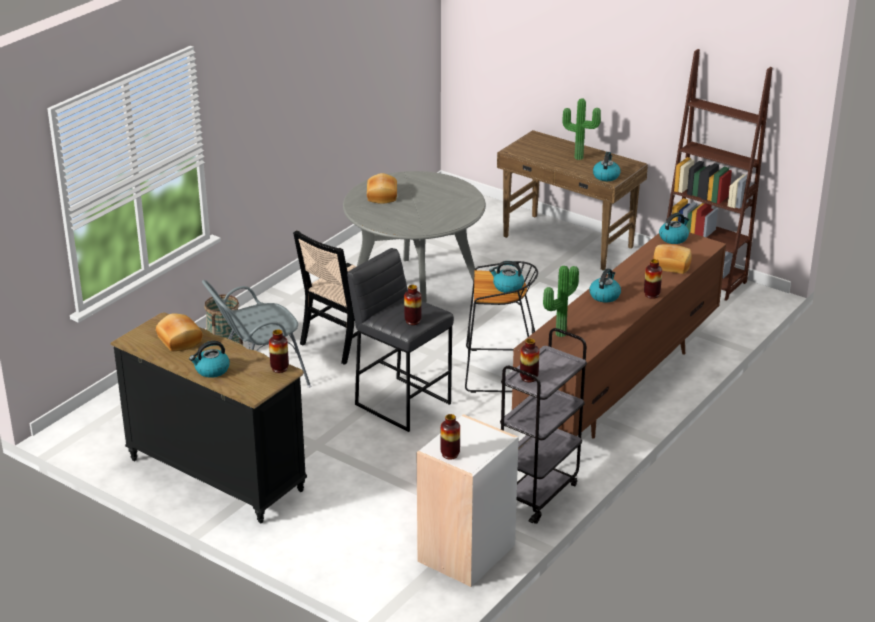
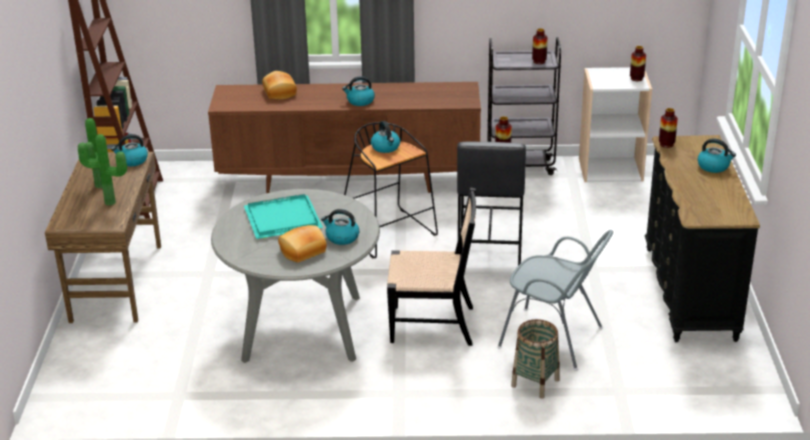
camera: 125 degrees left, 0 degrees up
bread [156,313,203,351] -> none
potted plant [543,266,579,337] -> potted plant moved to [78,134,127,206]
vase [644,259,662,299] -> none
kettle [659,213,689,244] -> kettle moved to [321,209,359,245]
none -> turquoise tray [244,194,323,239]

